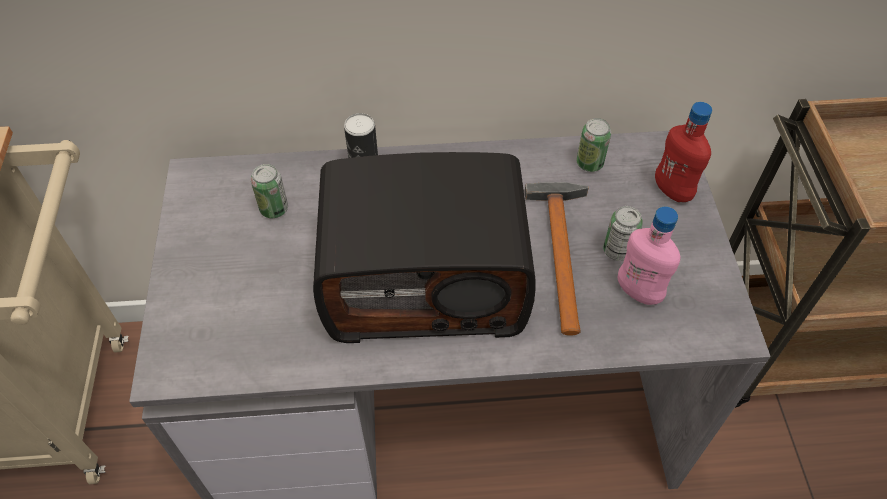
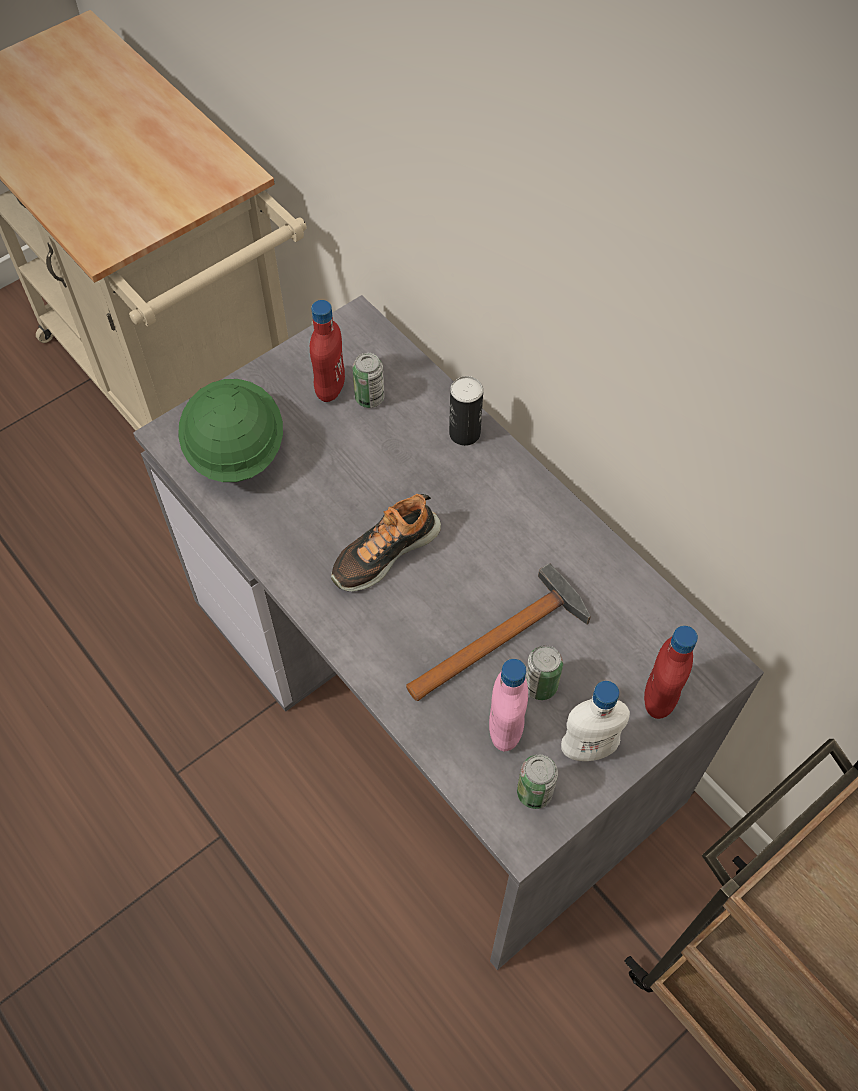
camera: 55 degrees right, 5 degrees up
radio [313,152,536,343] -> shoe [331,494,441,591]
can [576,118,611,172] -> can moved to [517,754,558,809]
none -> green hard hat [178,379,283,482]
none -> red bottle [310,300,345,402]
none -> white bottle [561,681,630,761]

